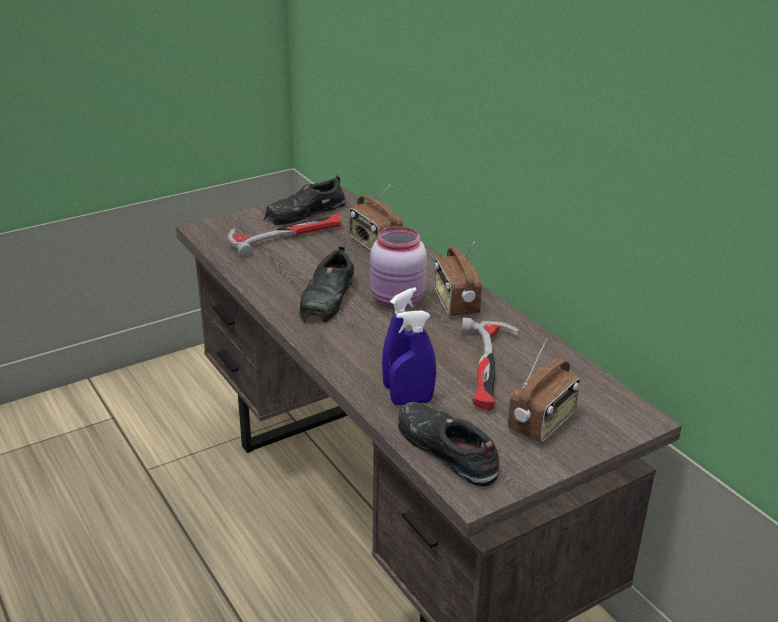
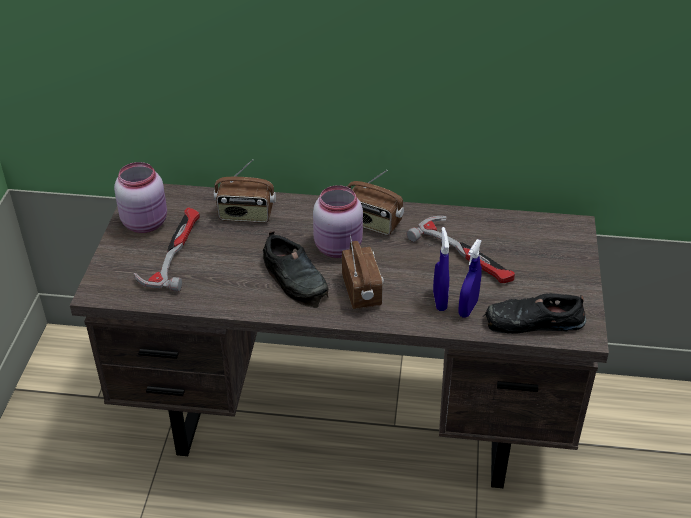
camera: 50 degrees left, 10 degrees up
black shoe [264,175,346,225] -> pink jar [114,162,167,233]
radio [508,339,580,443] -> radio moved to [342,235,384,309]

